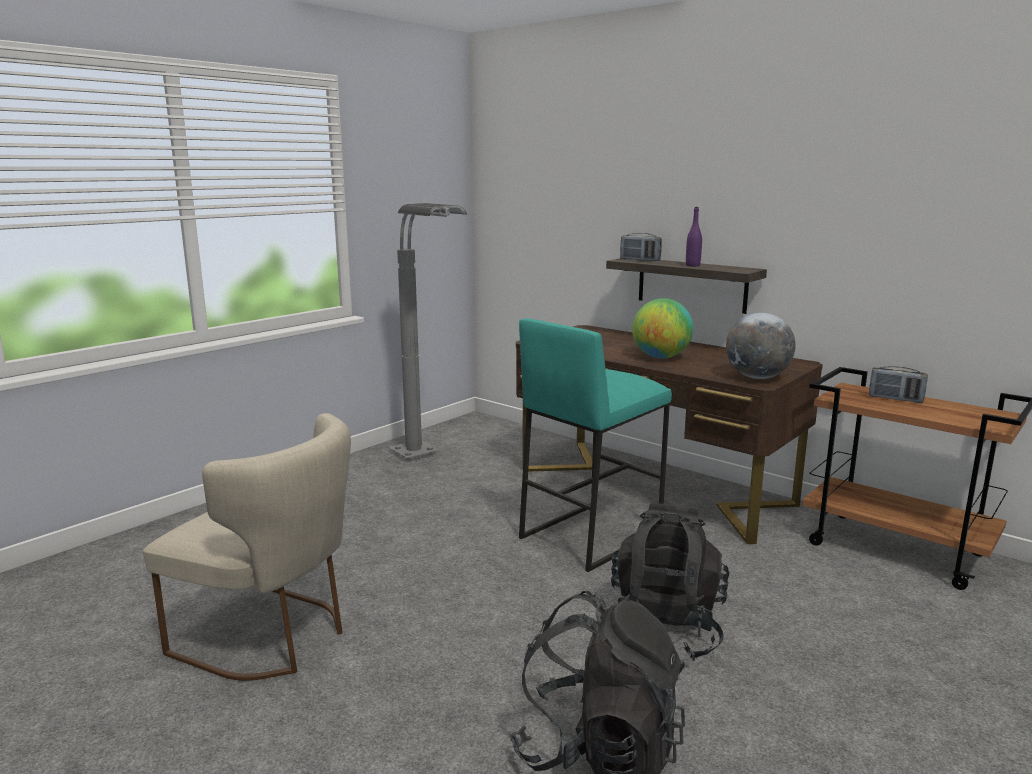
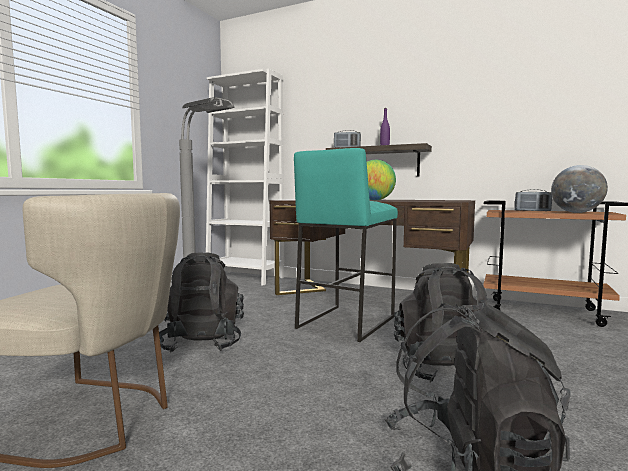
camera: 15 degrees left, 10 degrees down
globe [726,313,796,379] -> globe moved to [551,165,608,213]
none -> black backpack [159,252,244,353]
none -> white bookcase [206,69,284,286]

